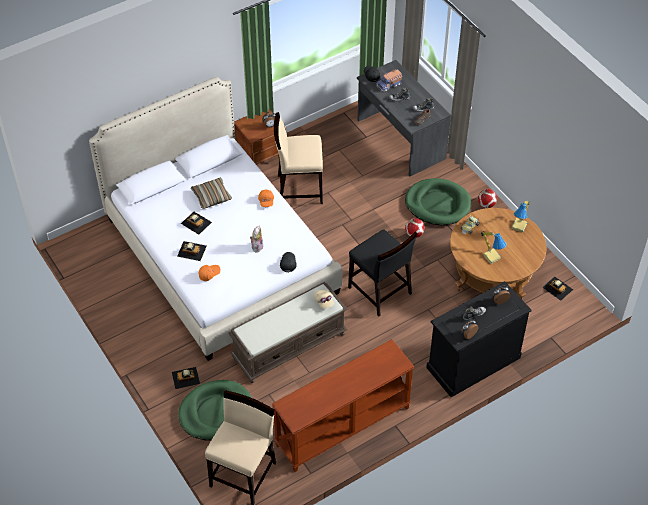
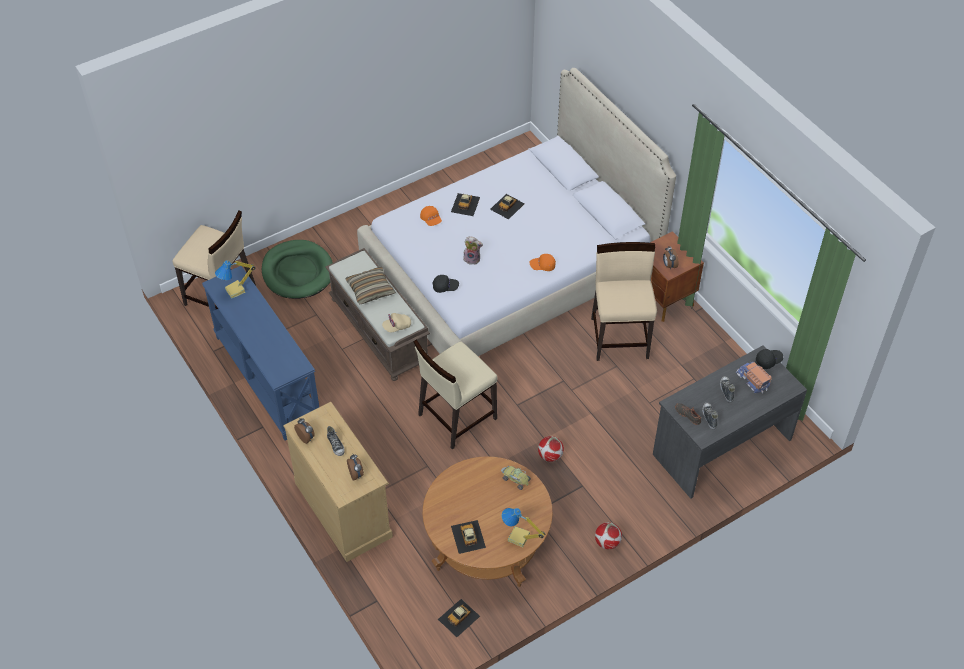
camera: 90 degrees right, 0 degrees up
toy car [172,367,200,389] -> toy car moved to [451,520,486,554]
pillow [191,177,232,209] -> pillow moved to [345,267,396,304]
brown console table [272,339,414,472] -> blue console table [202,266,319,440]
black chair [348,229,417,316] -> beige chair [413,339,498,449]
green dog bed [405,178,471,225] -> none
black dresser [426,281,532,397] -> beige dresser [283,402,393,562]
table lamp [481,231,507,264] -> table lamp moved to [215,261,256,299]

